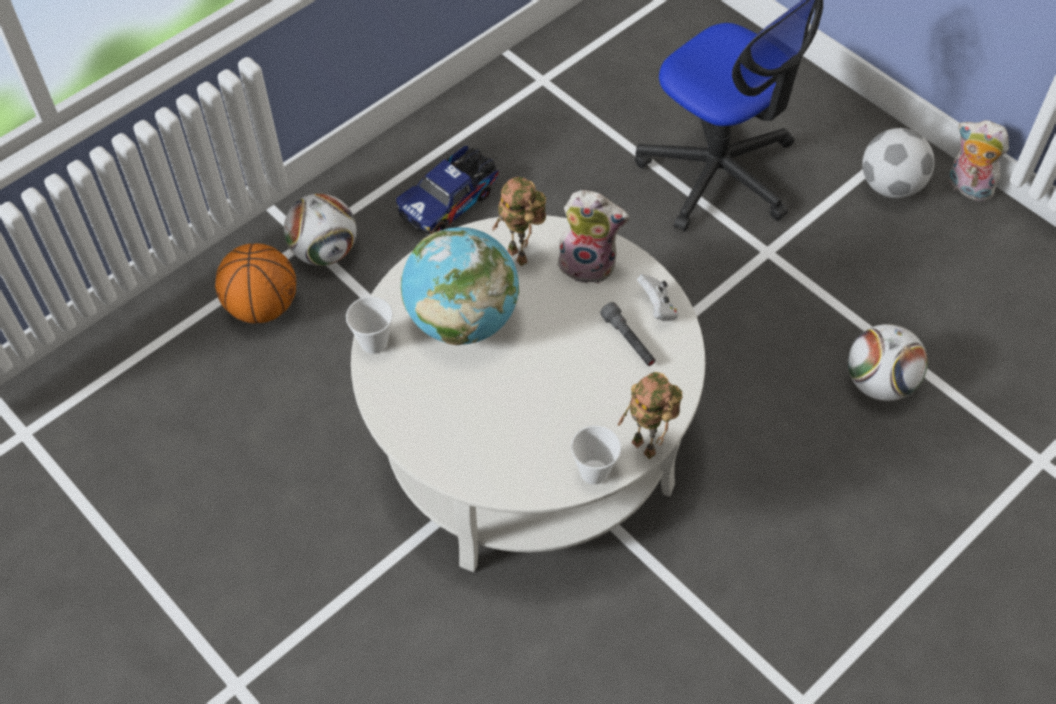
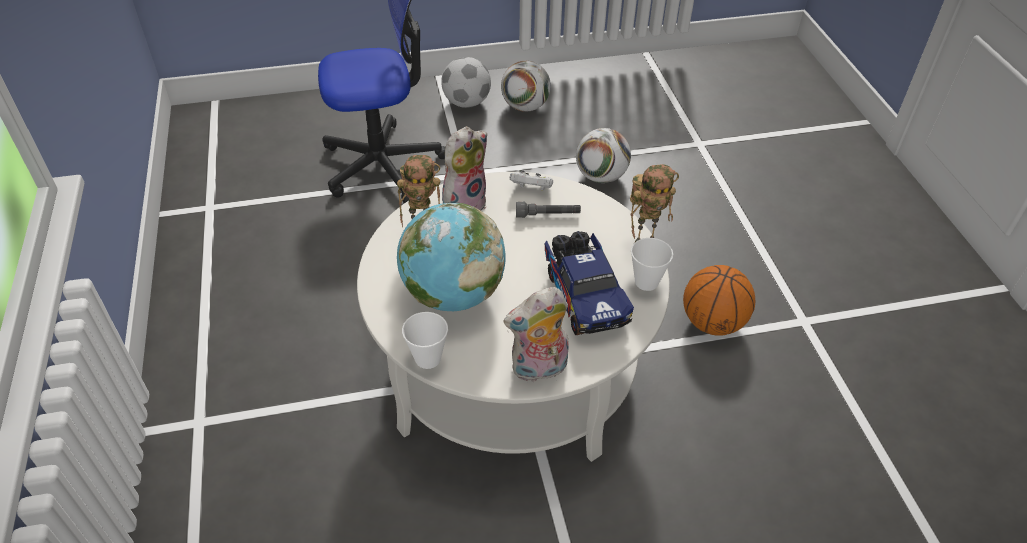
camera: 60 degrees left, 10 degrees down
basketball [215,243,296,323] -> basketball moved to [683,265,755,336]
football [284,194,356,266] -> football moved to [501,61,551,112]
toy truck [396,146,499,235] -> toy truck moved to [545,231,634,335]
plush toy [949,120,1009,201] -> plush toy moved to [503,287,569,383]

